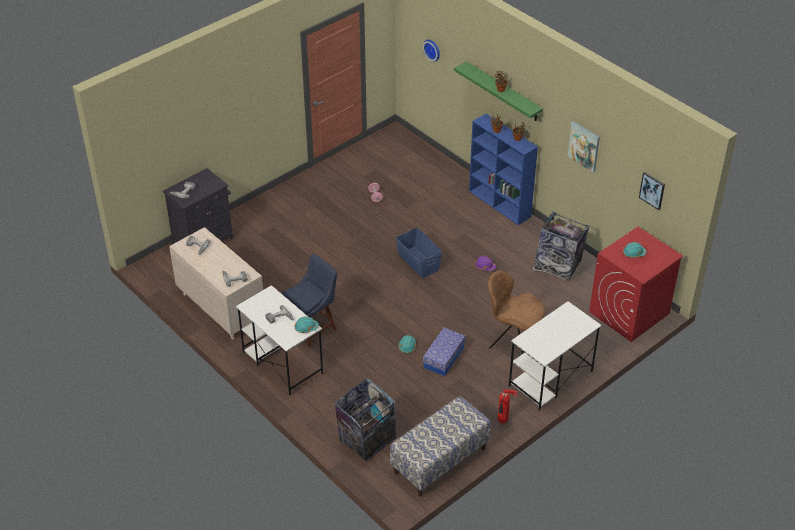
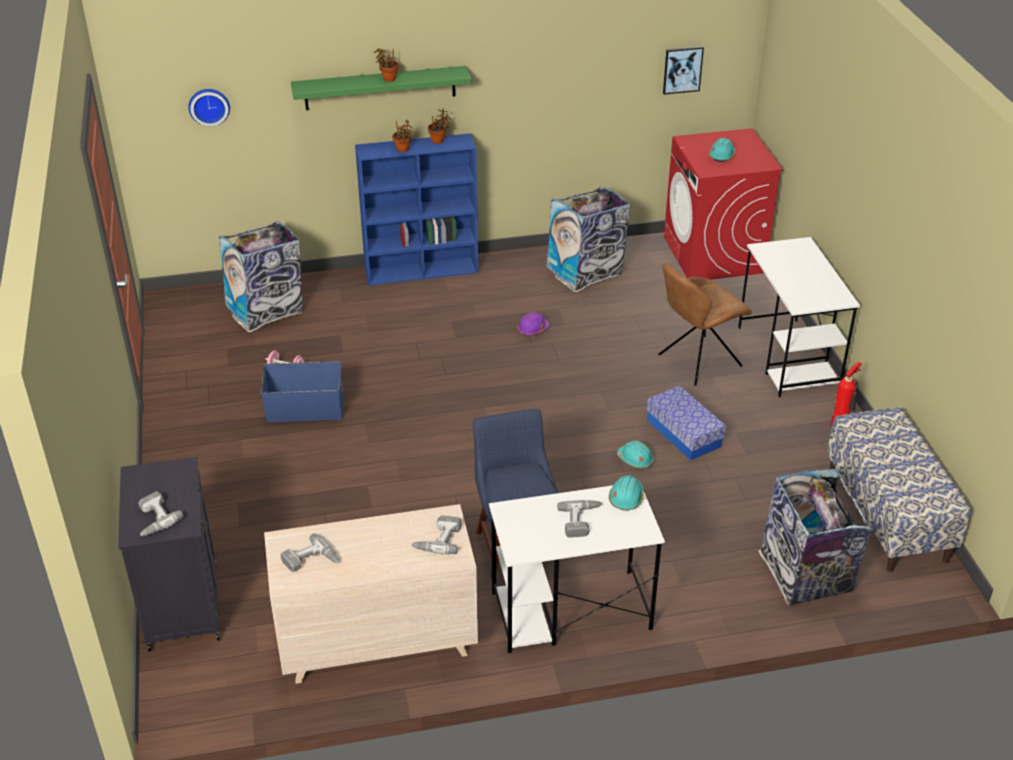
camera: 60 degrees left, 5 degrees down
blue storage box [396,227,442,278] -> blue storage box moved to [261,361,343,423]
picture [568,121,600,172] -> none
none -> trash can [218,221,303,333]

